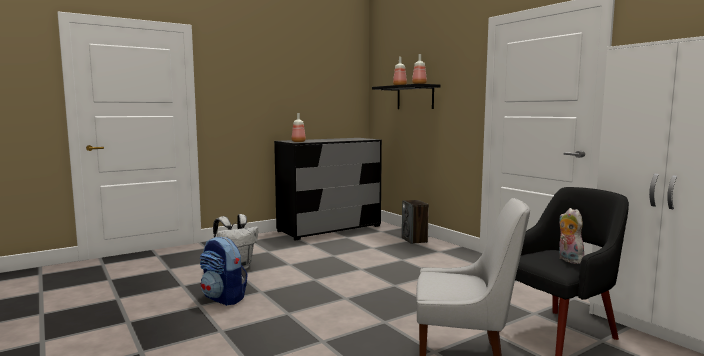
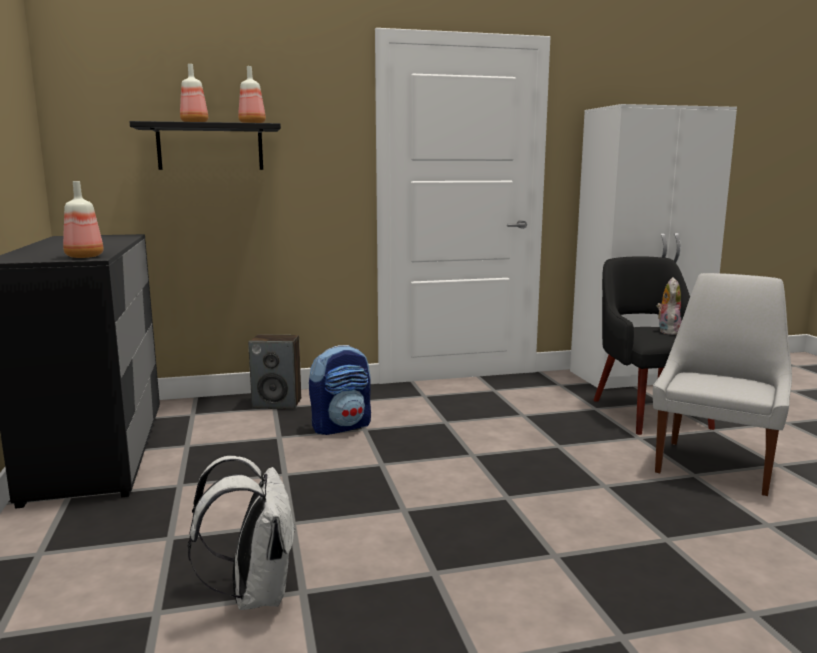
camera: 70 degrees left, 5 degrees up
backpack [200,237,248,306] -> backpack moved to [309,345,371,435]
plush toy [559,208,584,264] -> plush toy turned 105 degrees clockwise [657,277,681,335]

